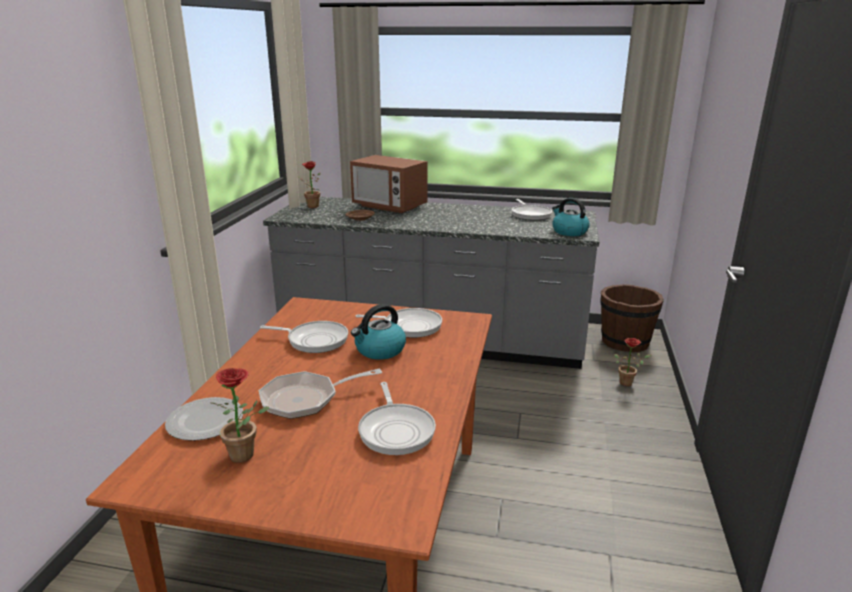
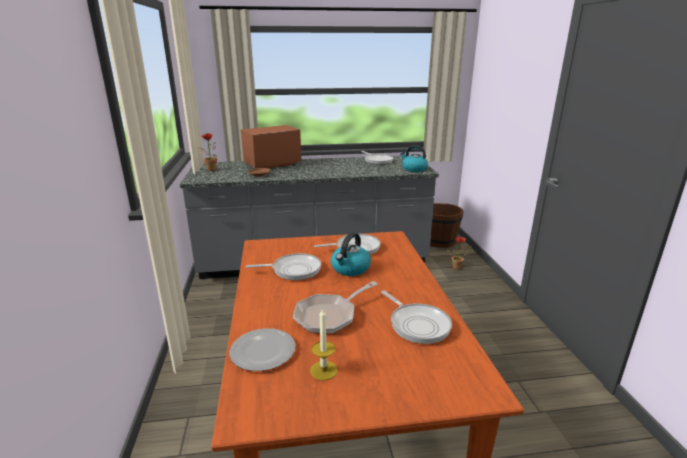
camera: 20 degrees left, 0 degrees up
potted plant [210,368,269,463] -> candle [310,308,338,380]
microwave [350,155,428,213] -> microwave turned 135 degrees clockwise [241,125,301,168]

